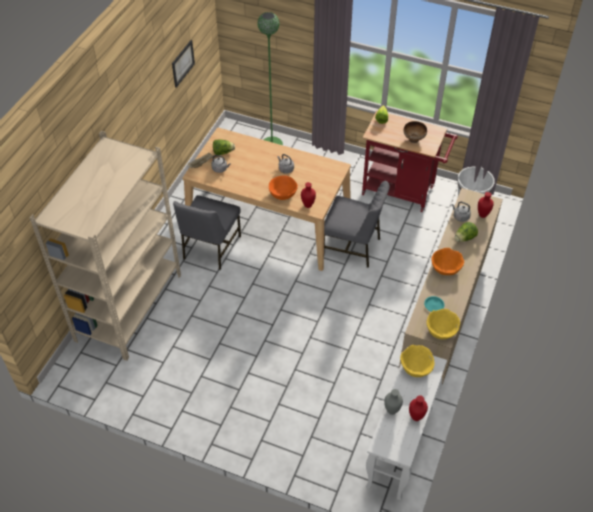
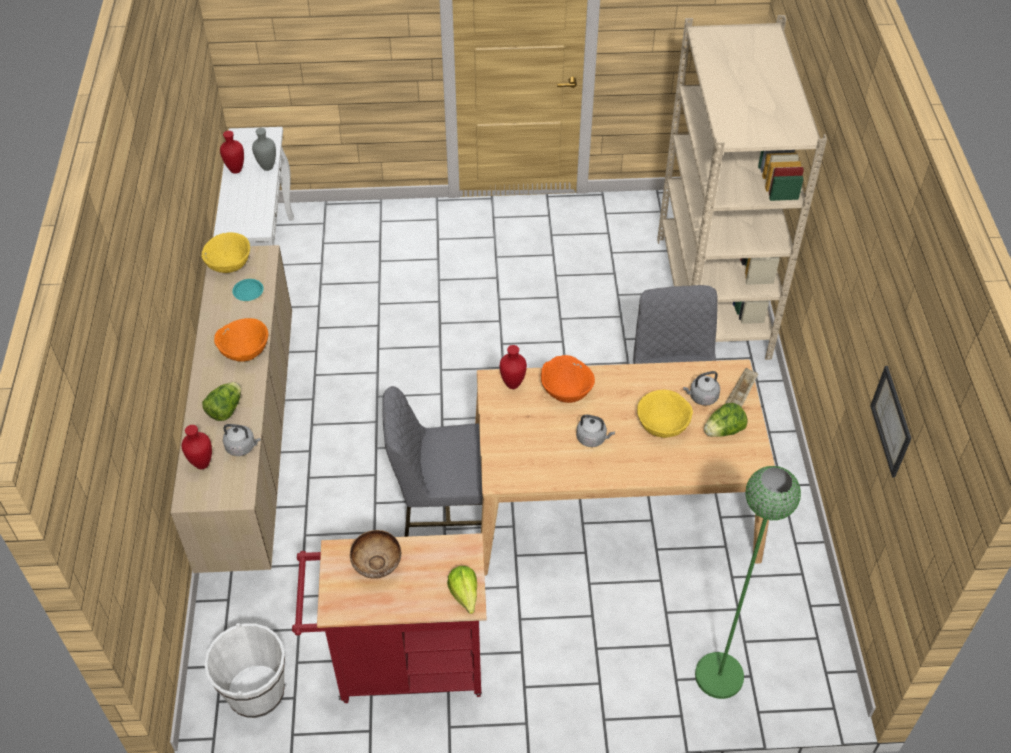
camera: 155 degrees right, 0 degrees up
yellow bowl [400,345,435,377] -> yellow bowl moved to [637,390,693,438]

